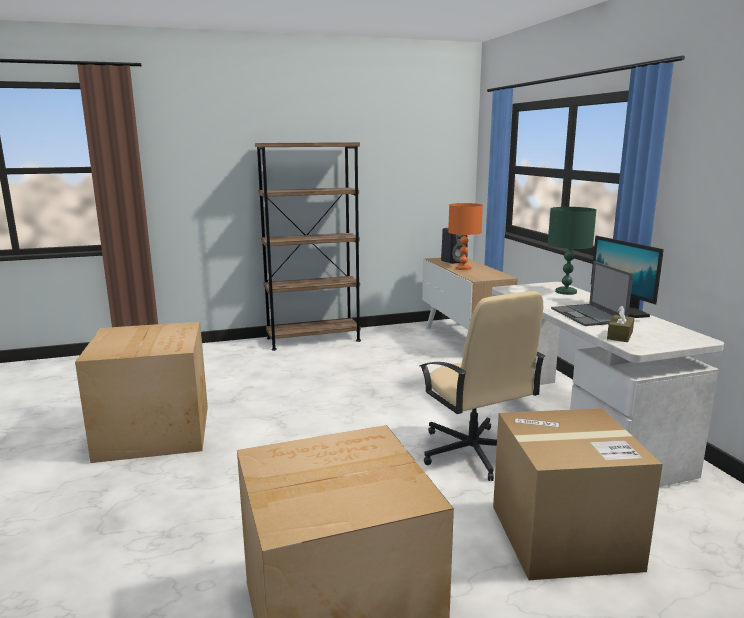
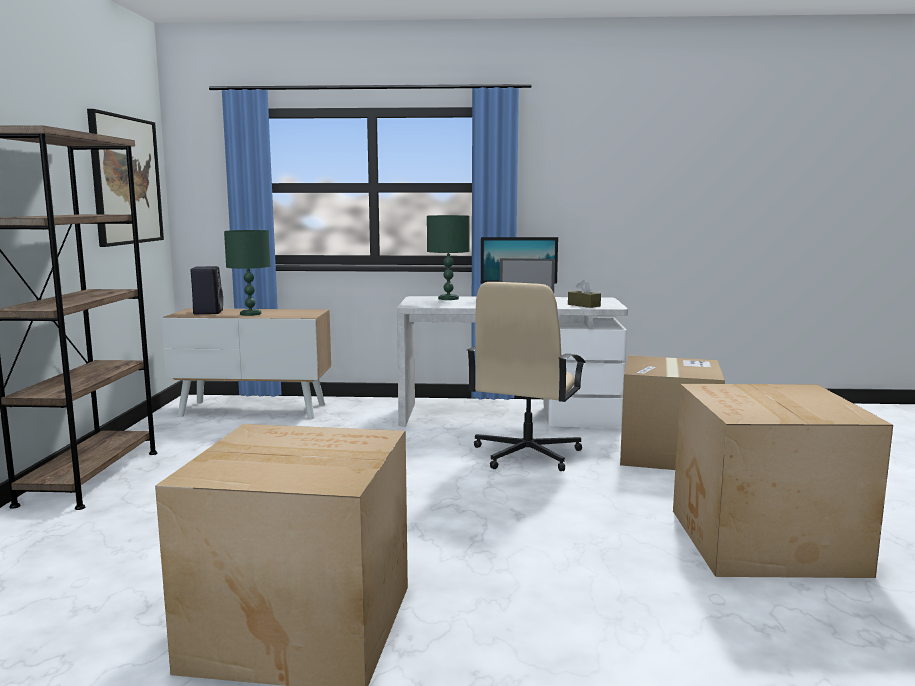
camera: 70 degrees left, 5 degrees down
beige office chair [419,291,545,481] -> beige office chair turned 120 degrees clockwise [467,282,586,471]
orange table lamp [448,203,483,270] -> green table lamp [224,230,270,316]
none -> picture [87,109,164,247]

